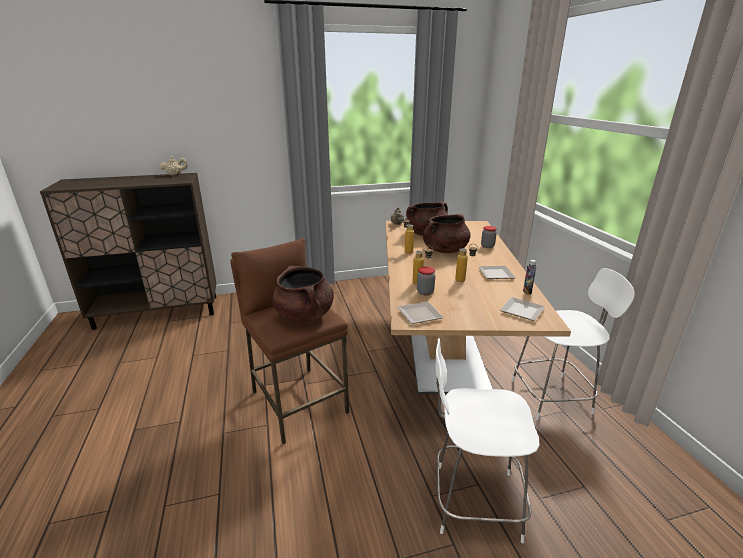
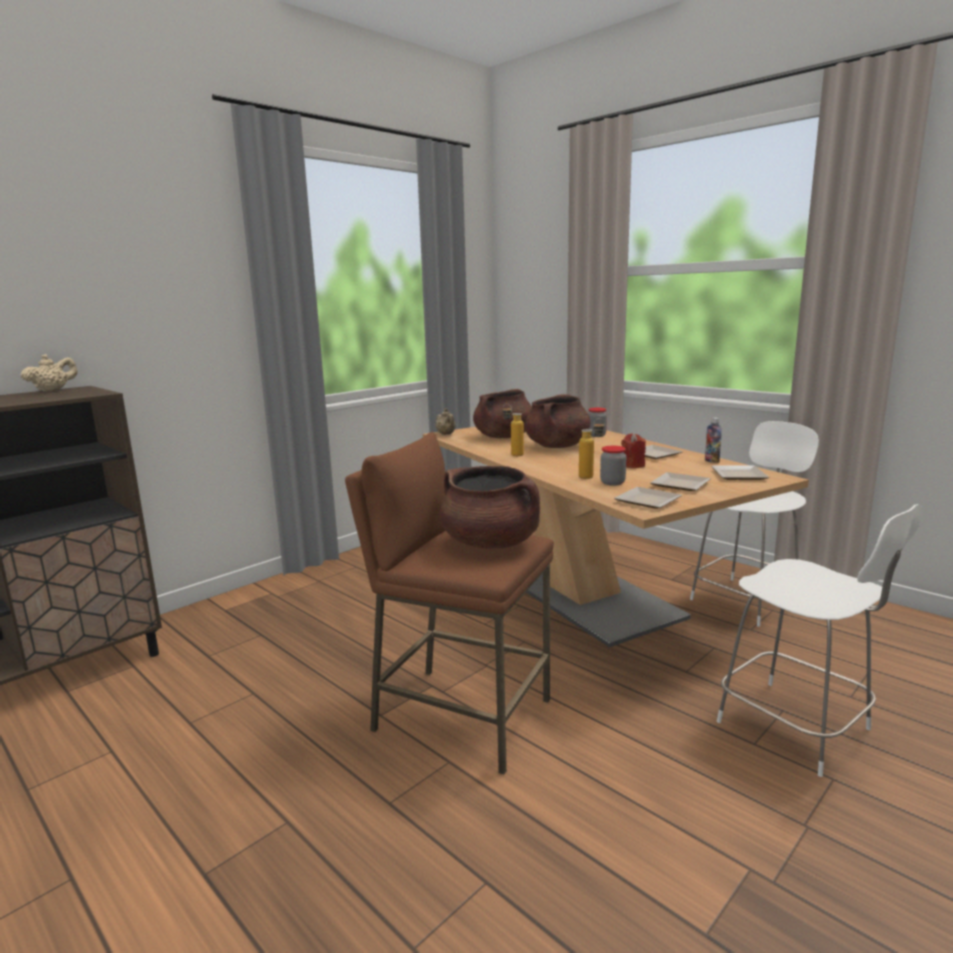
camera: 30 degrees left, 10 degrees down
white chair [436,338,539,543] -> white chair turned 105 degrees counterclockwise [717,504,923,777]
bottle [455,244,478,282] -> red candle [621,433,646,468]
none -> plate [650,472,711,491]

